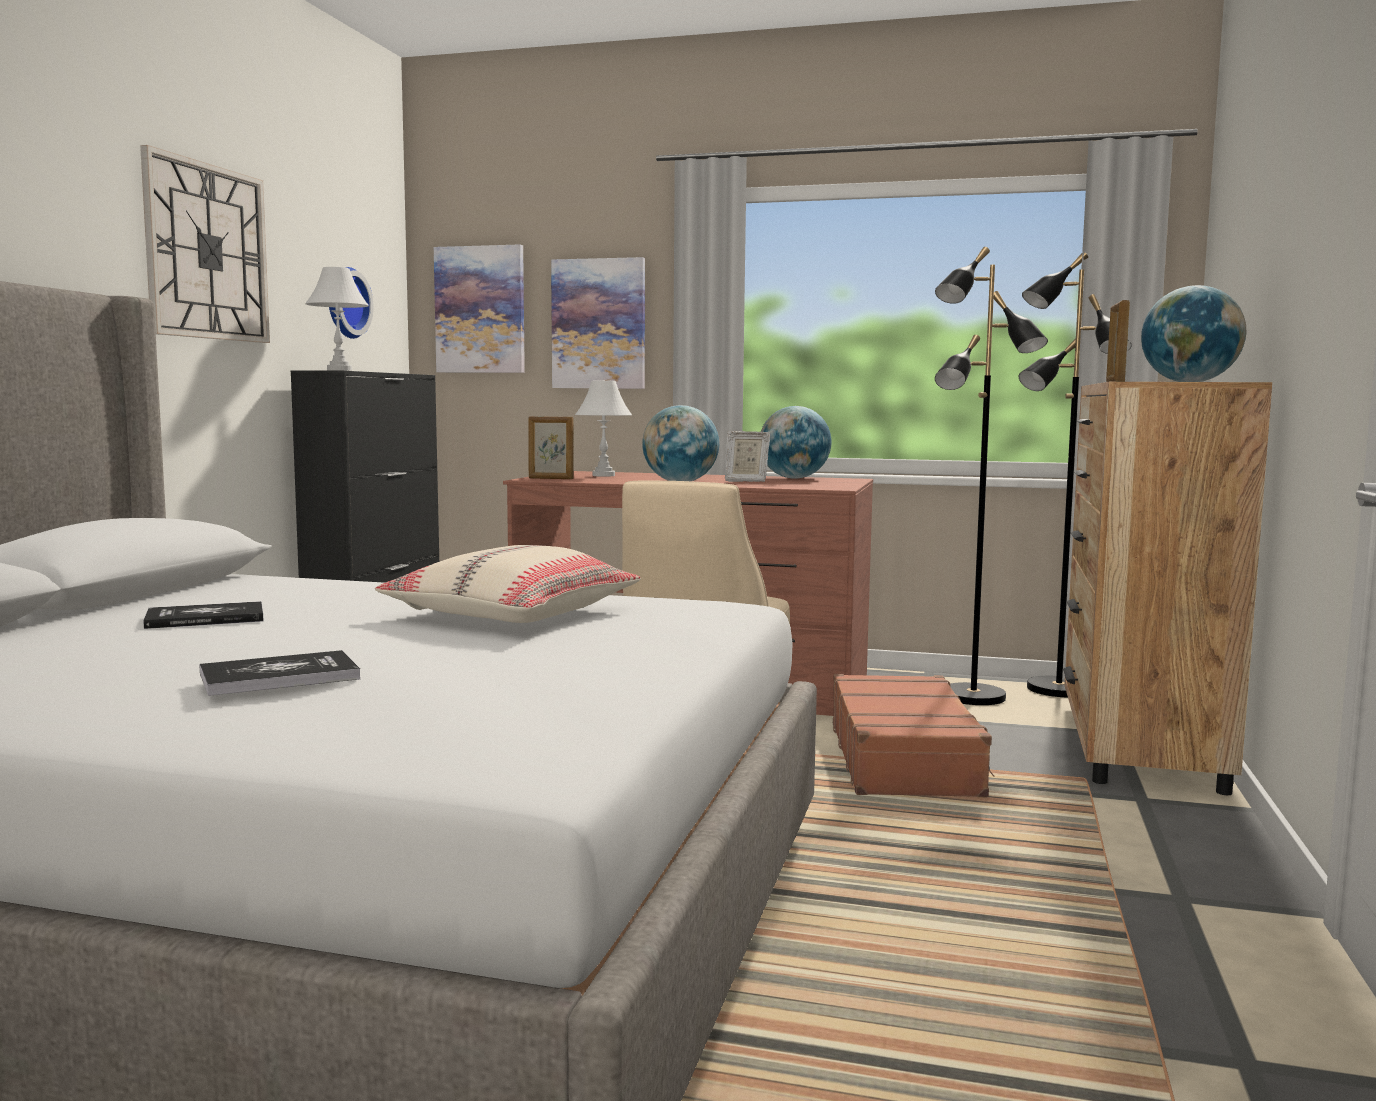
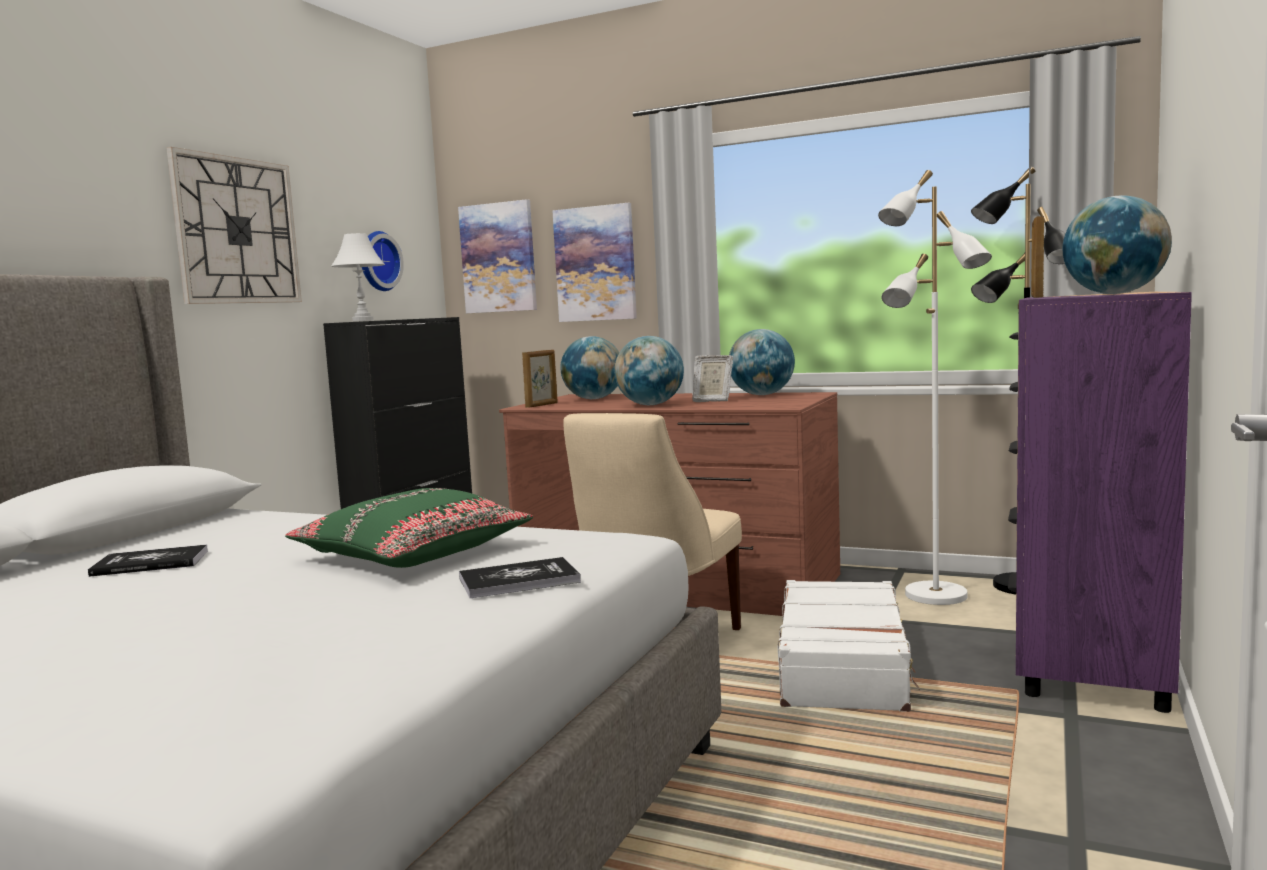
camera: 10 degrees right, 0 degrees up
book [199,650,360,696] -> book moved to [459,557,581,598]
beige pillow [375,545,641,623] -> green pillow [285,488,533,568]
picture frame [528,416,574,479] -> picture frame turned 75 degrees counterclockwise [522,350,558,408]
white table lamp [575,380,632,477] -> globe [560,336,619,399]
brown suitcase [833,674,995,797] -> white suitcase [777,580,920,712]
black floor lamp [935,247,1048,705] -> white floor lamp [878,170,992,605]
brown dresser [1063,382,1272,795] -> purple dresser [1008,292,1192,713]

